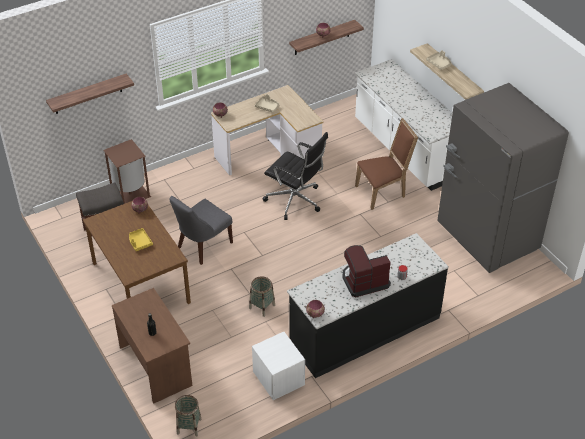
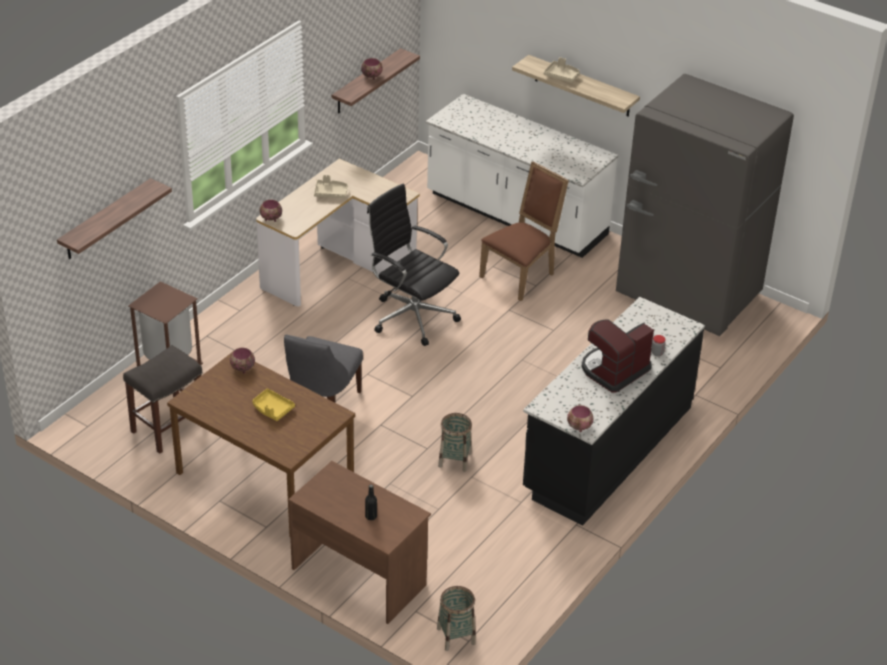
camera: 25 degrees left, 5 degrees down
white nightstand [252,332,305,400] -> none
black office chair [263,132,328,220] -> black office chair turned 150 degrees counterclockwise [367,184,461,346]

